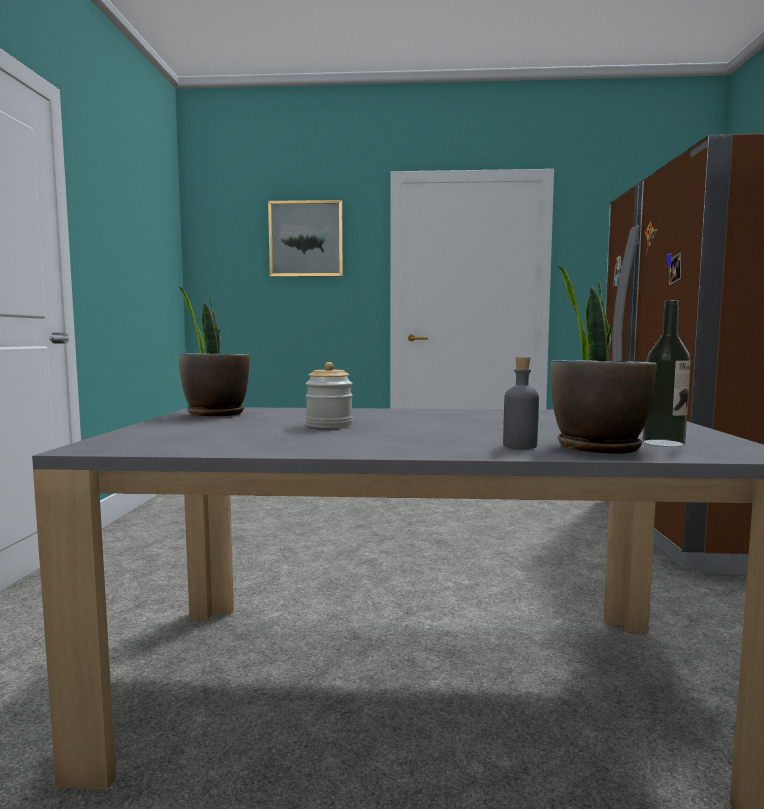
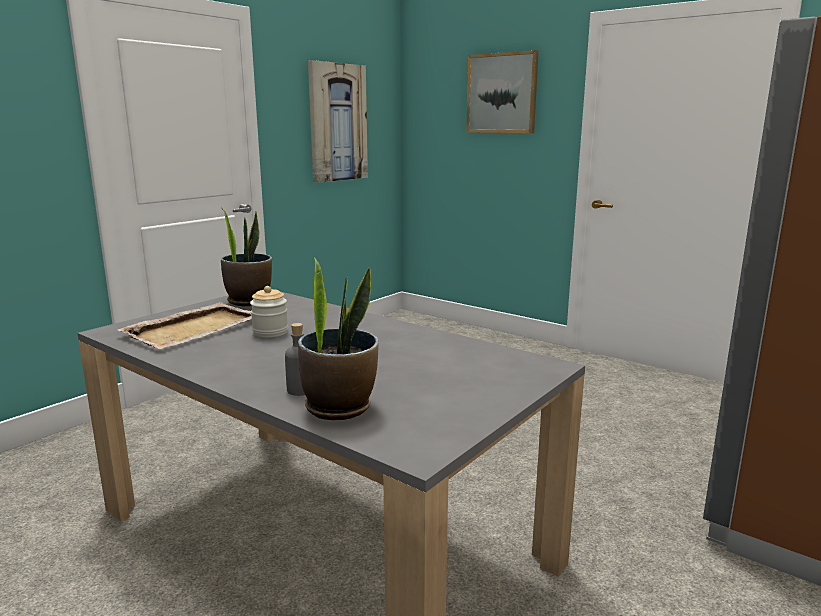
camera: 35 degrees right, 10 degrees up
bottle [642,300,691,447] -> none
none -> beige tray [117,302,252,349]
none -> picture [308,60,368,183]

